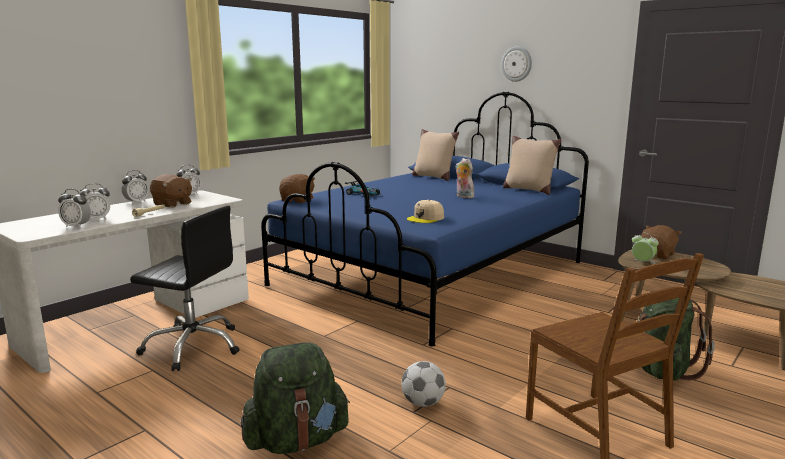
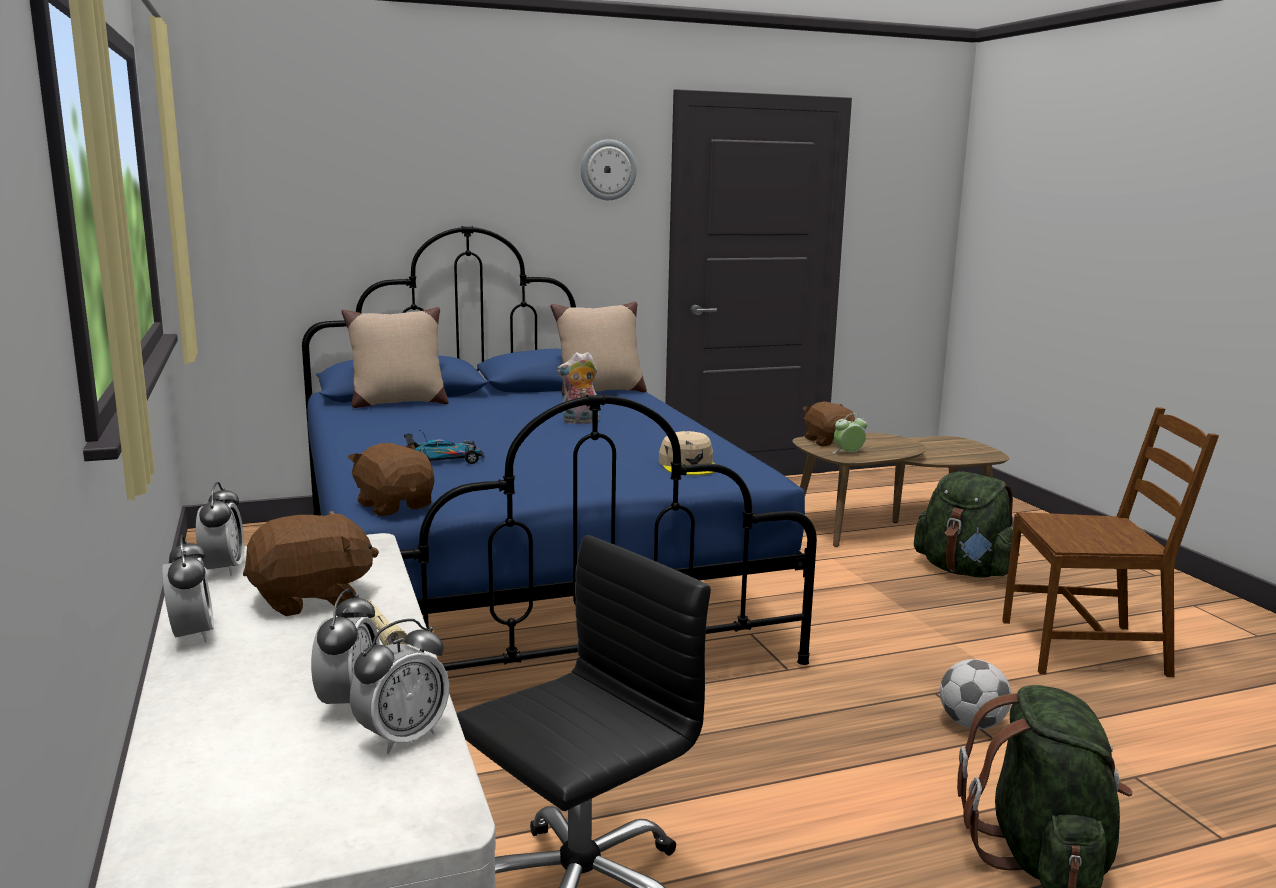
camera: 60 degrees left, 0 degrees up
wall clock [501,46,532,82] -> wall clock moved to [581,139,637,200]

